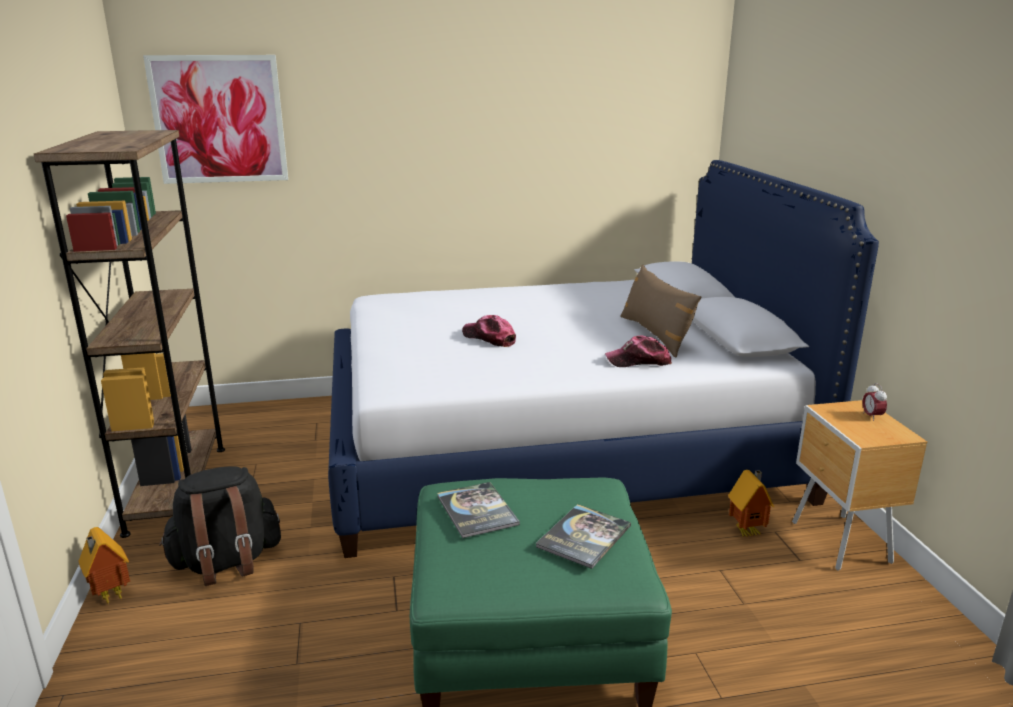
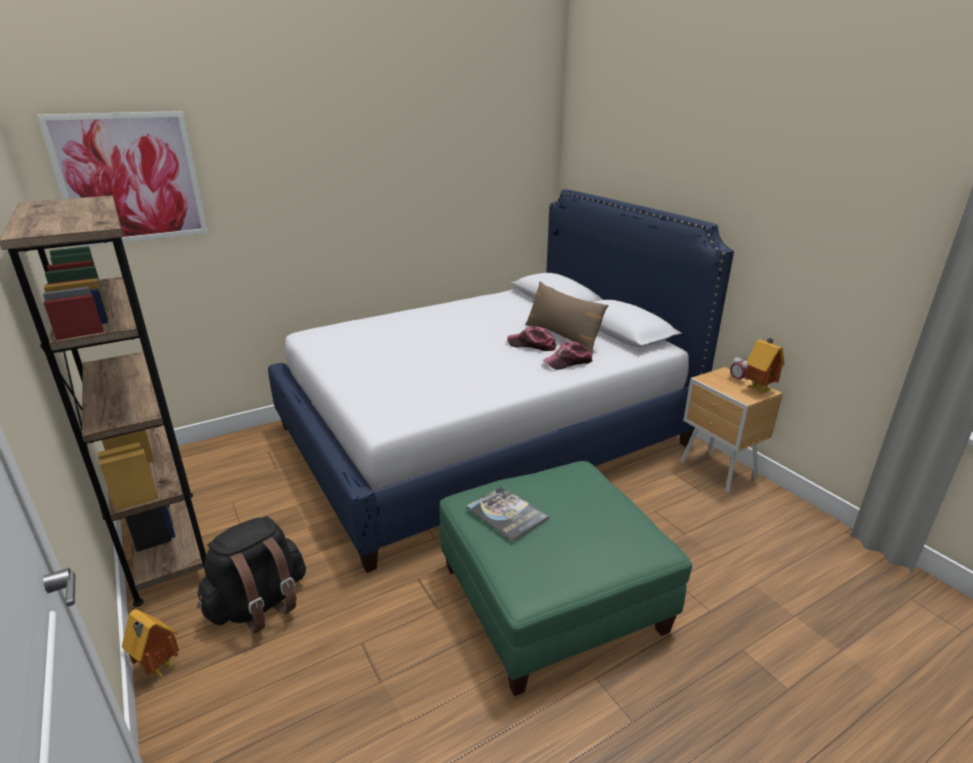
camera: 20 degrees left, 5 degrees up
cap [462,315,516,347] -> cap moved to [507,326,557,351]
book [535,504,631,569] -> none
toy house [728,470,774,537] -> toy house moved to [745,338,784,394]

